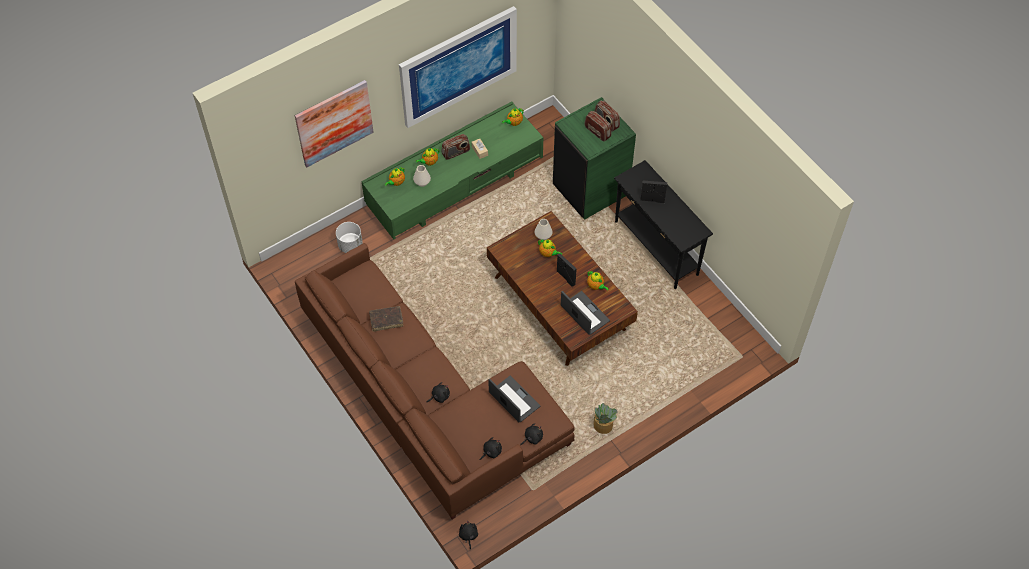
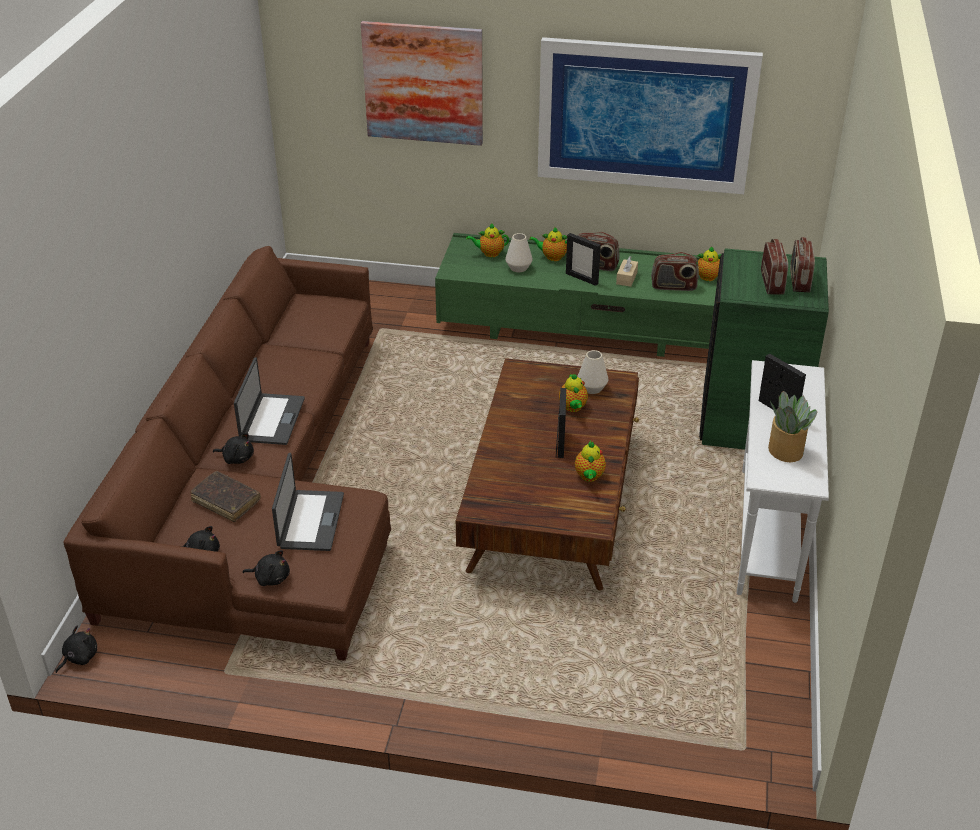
camera: 45 degrees right, 20 degrees down
white planter [336,222,363,253] -> none
brown book [369,306,404,332] -> brown book moved to [190,471,261,522]
laptop [561,291,610,335] -> laptop moved to [234,358,305,445]
potted plant [593,403,618,434] -> potted plant moved to [768,391,817,462]
black console table [614,160,713,289] -> white console table [737,360,829,603]
none -> picture frame [566,233,601,286]
none -> radio [651,252,699,291]

